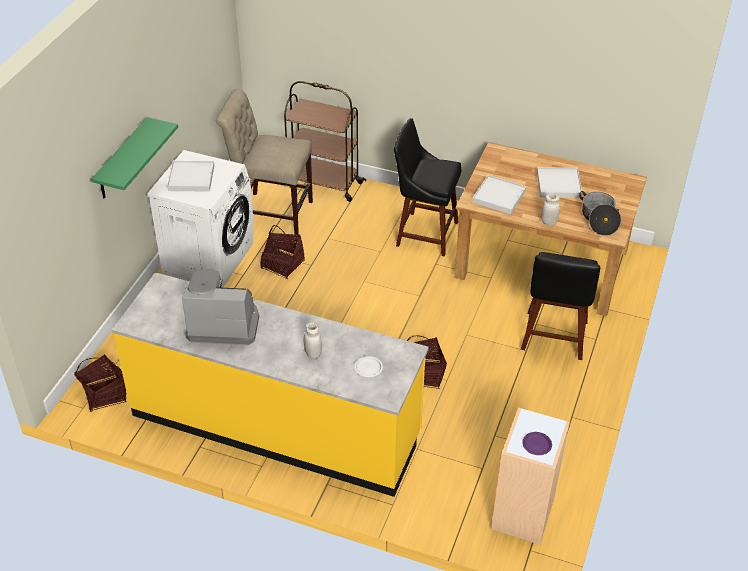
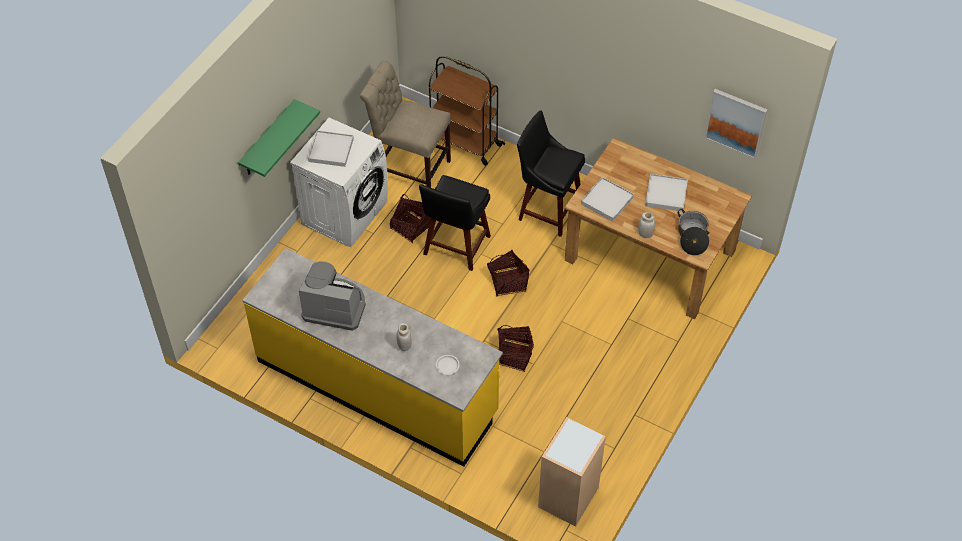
camera: 10 degrees right, 10 degrees up
basket [74,354,126,412] -> basket moved to [487,250,529,297]
black chair [521,252,600,360] -> black chair moved to [419,175,491,271]
purple plate [522,432,552,455] -> none
none -> picture [705,89,767,159]

